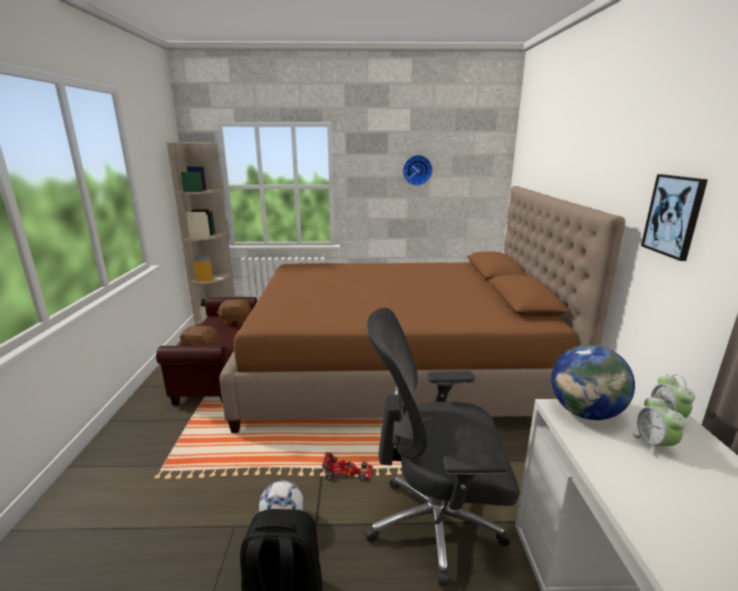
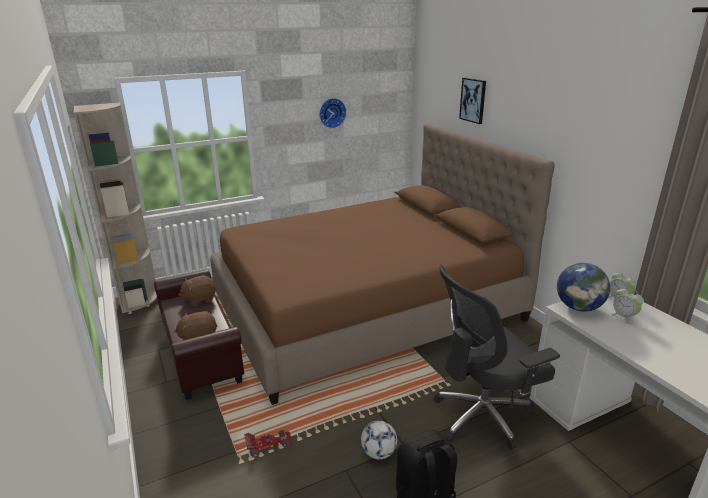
camera: 25 degrees left, 5 degrees up
toy car [322,452,373,480] -> toy car moved to [244,430,293,458]
picture [641,174,708,261] -> picture moved to [459,78,486,124]

